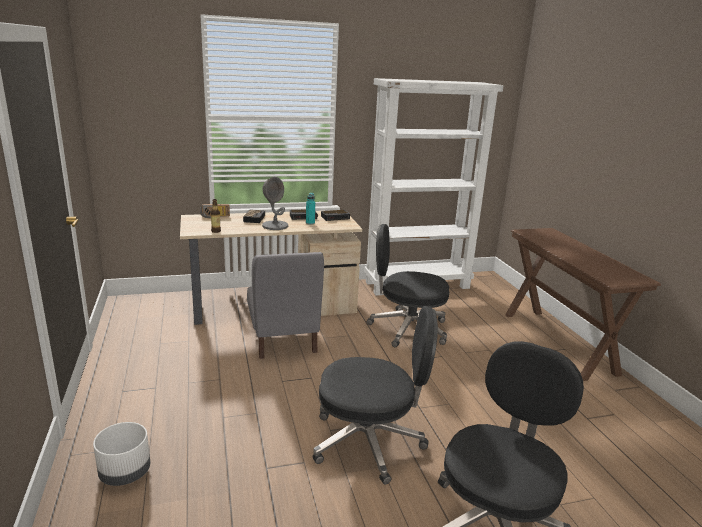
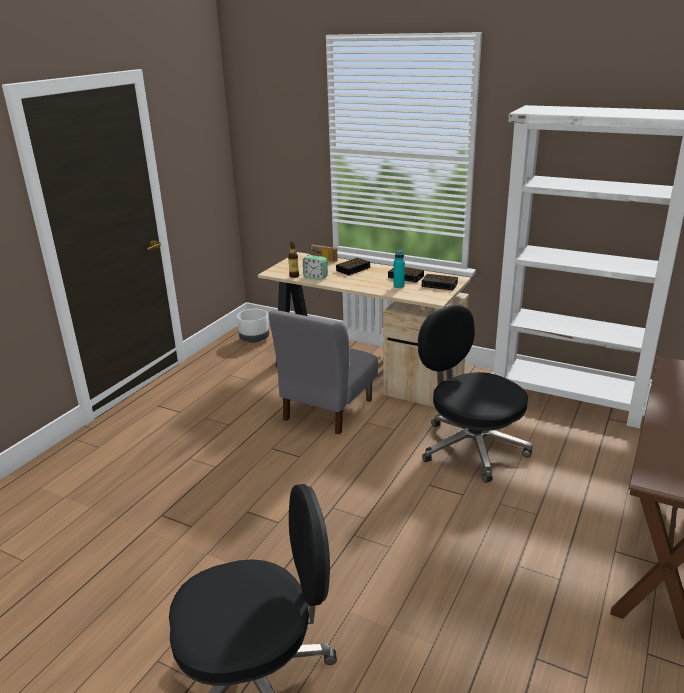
camera: 45 degrees right, 5 degrees up
white planter [93,422,150,486] -> white planter moved to [237,309,269,343]
grey table lamp [262,177,288,230] -> none
black office chair [313,306,438,485] -> none
none -> alarm clock [303,255,328,280]

